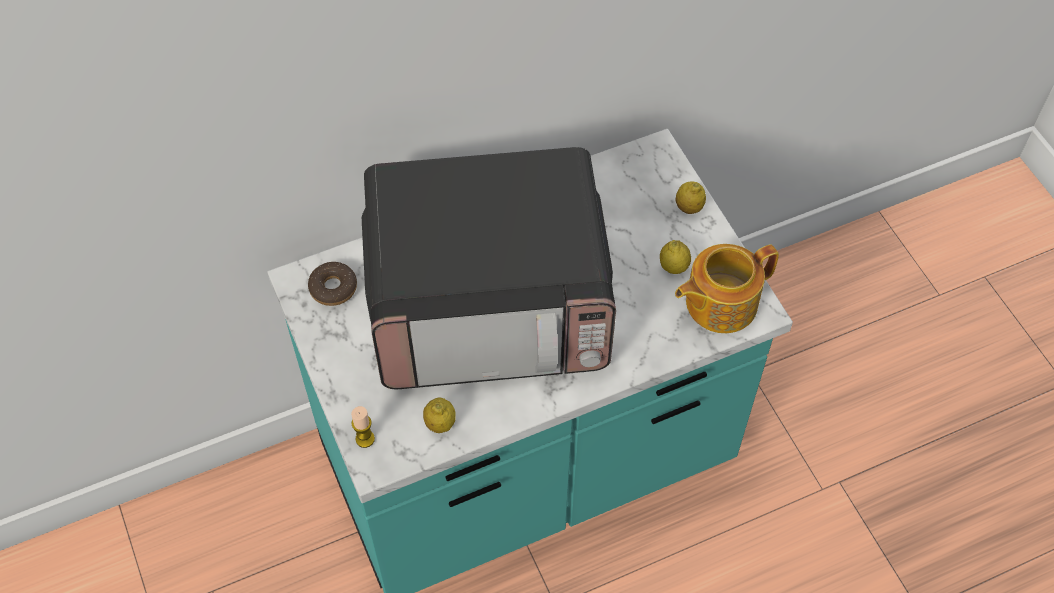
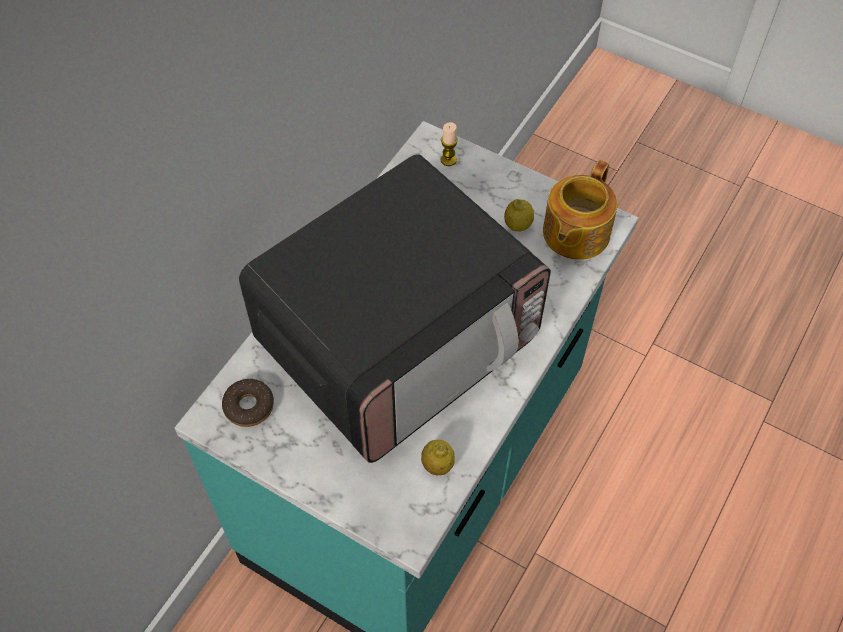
camera: 35 degrees left, 0 degrees up
candle [351,406,375,448] -> candle moved to [441,122,458,166]
lemon [675,181,706,214] -> none

